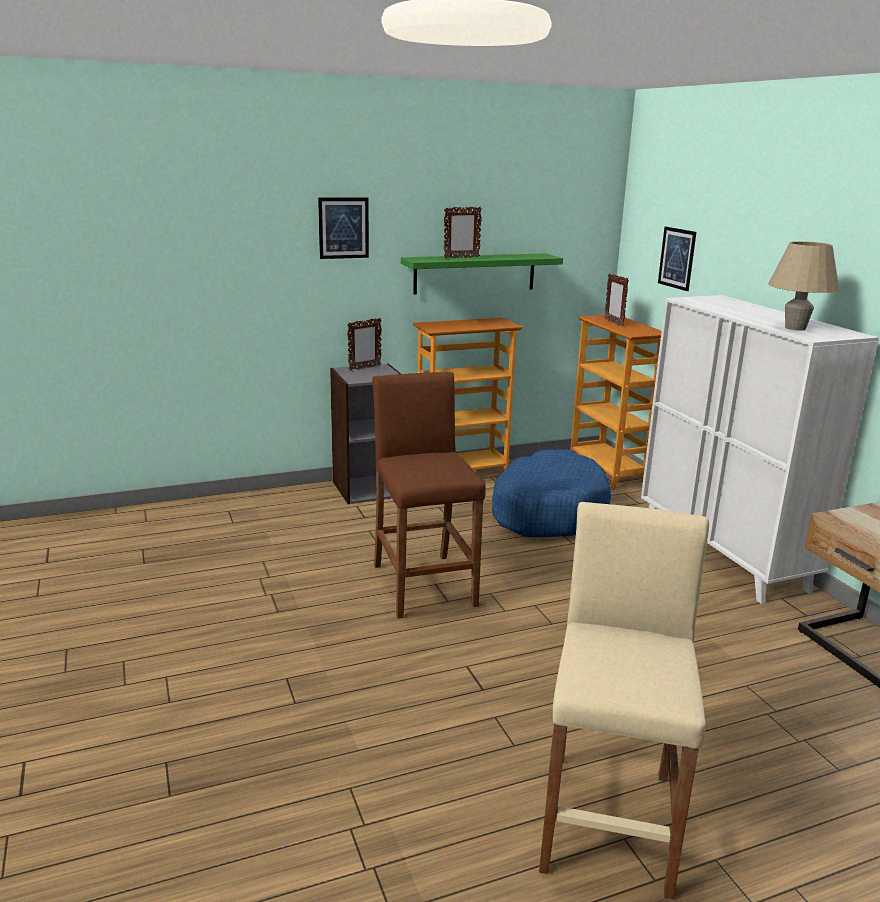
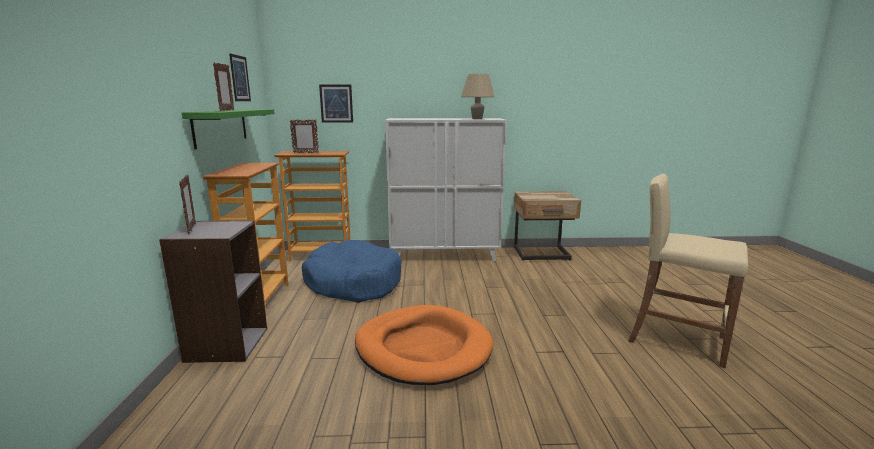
camera: 70 degrees left, 5 degrees down
picture [318,197,369,259] -> picture moved to [229,54,251,101]
brown stool [372,372,486,619] -> orange dog bed [355,305,493,385]

